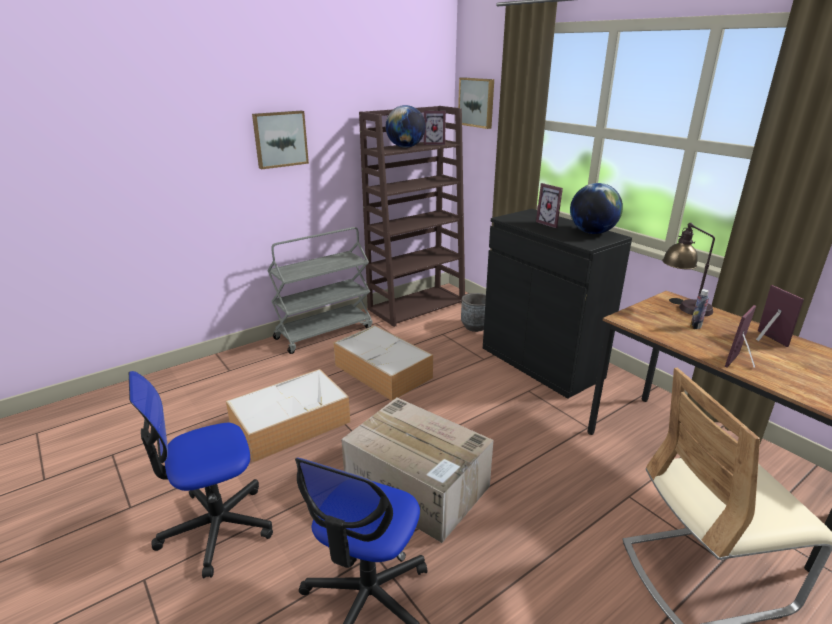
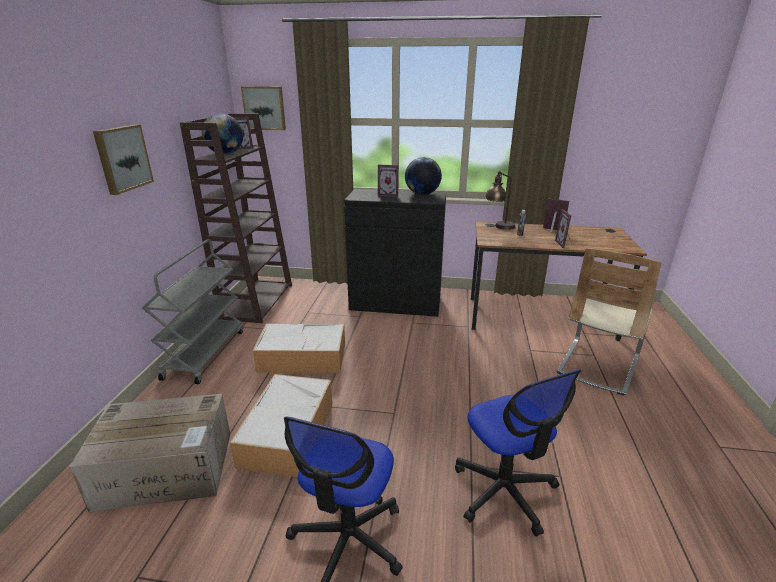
camera: 45 degrees left, 0 degrees up
cardboard box [341,398,493,543] -> cardboard box moved to [69,394,230,512]
grey planter [461,293,486,332] -> none

